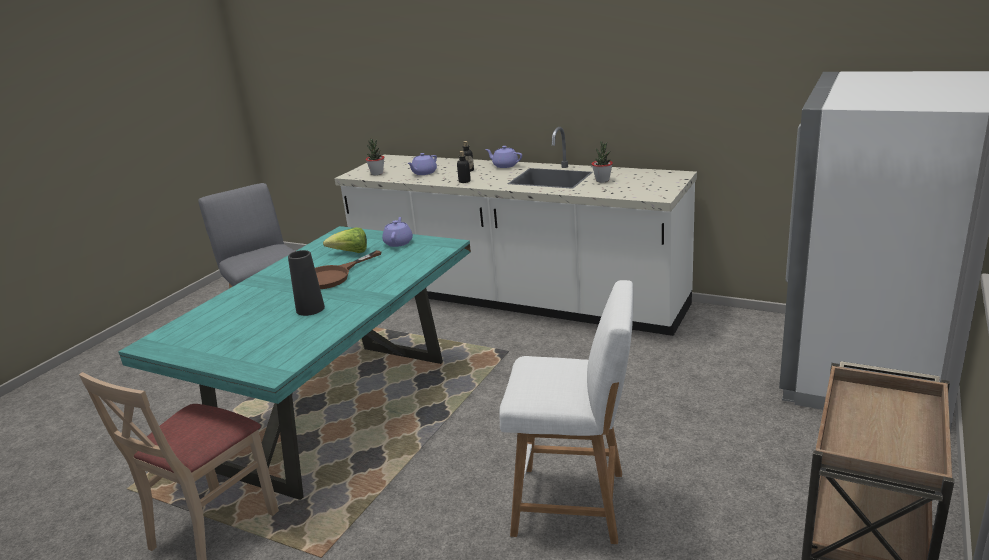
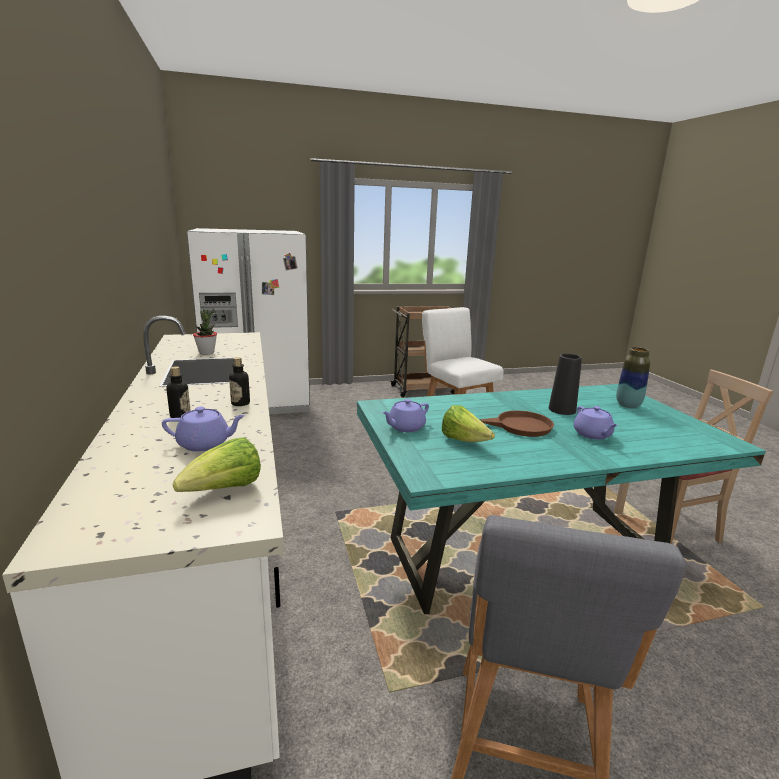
camera: 135 degrees left, 5 degrees down
potted plant [366,138,384,175] -> lettuce [173,437,261,492]
purple teapot [485,146,522,168] -> purple teapot moved to [573,406,618,440]
none -> vase [616,347,650,408]

